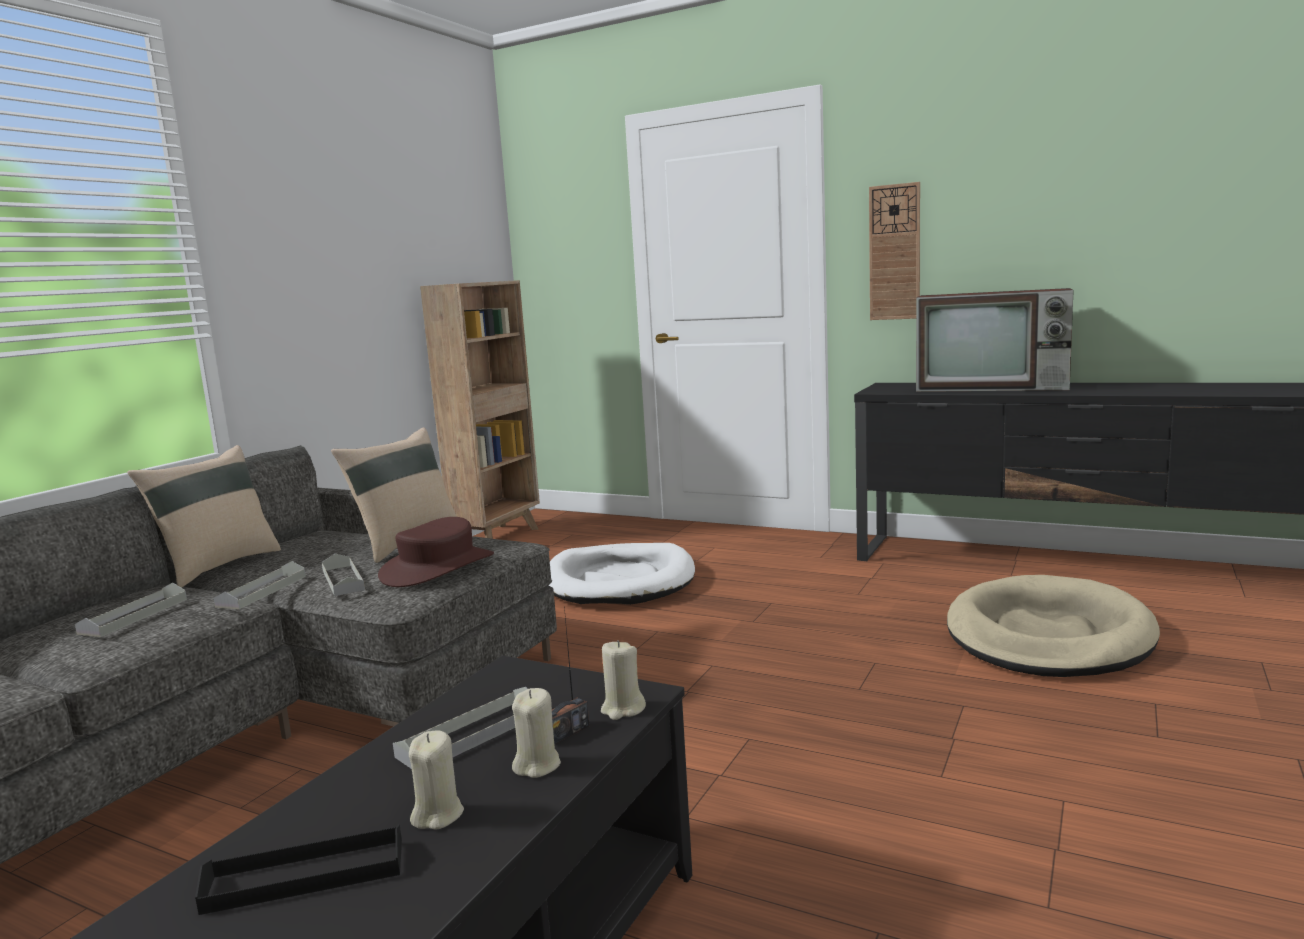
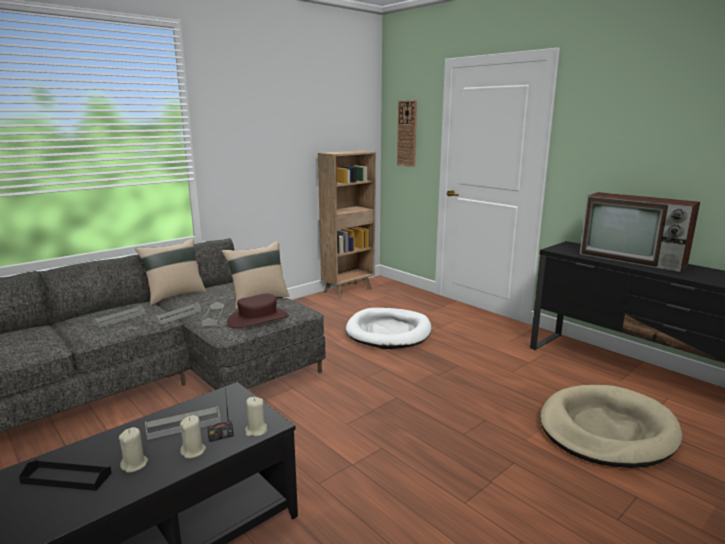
camera: 20 degrees right, 5 degrees up
wall clock [869,182,920,320] -> wall clock moved to [397,100,417,167]

